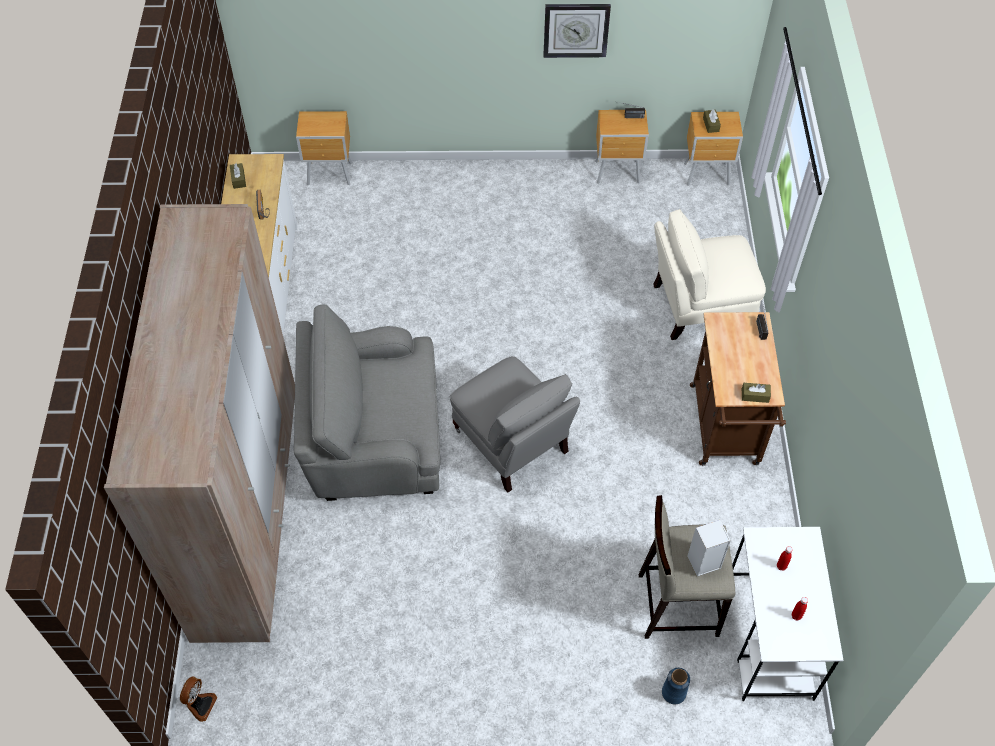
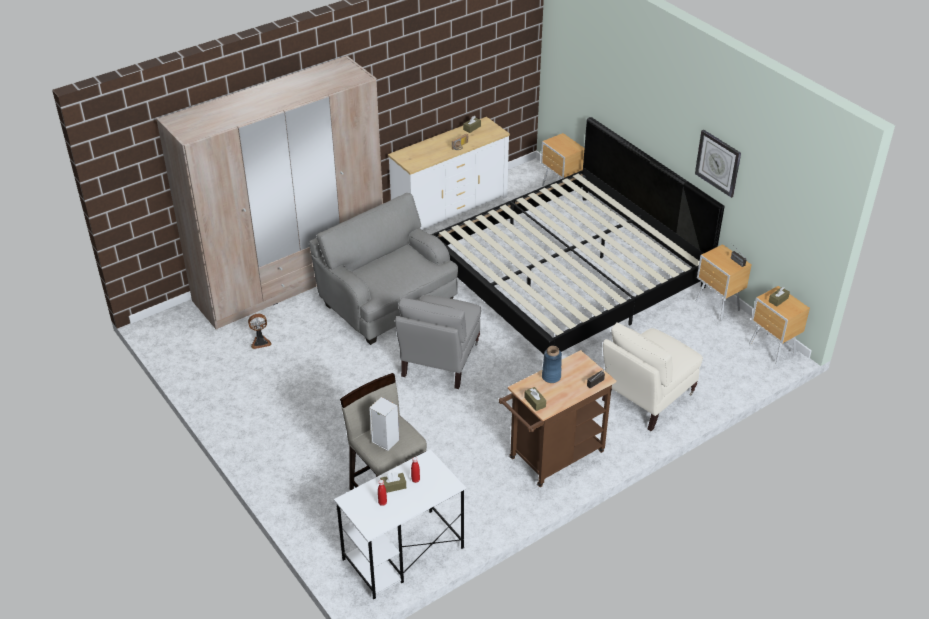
camera: 55 degrees right, 15 degrees down
fan [180,676,217,722] -> fan moved to [248,314,272,349]
beige armchair [653,209,766,340] -> beige armchair turned 90 degrees counterclockwise [602,322,703,431]
blue vase [662,668,690,704] -> blue vase moved to [542,346,562,383]
none -> brown tissue box [380,472,406,493]
none -> bed [431,117,724,354]

